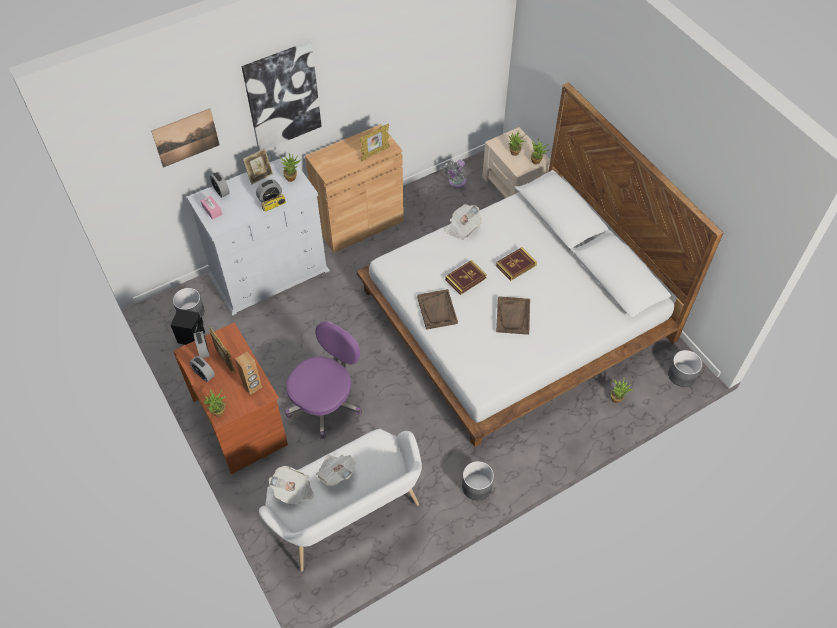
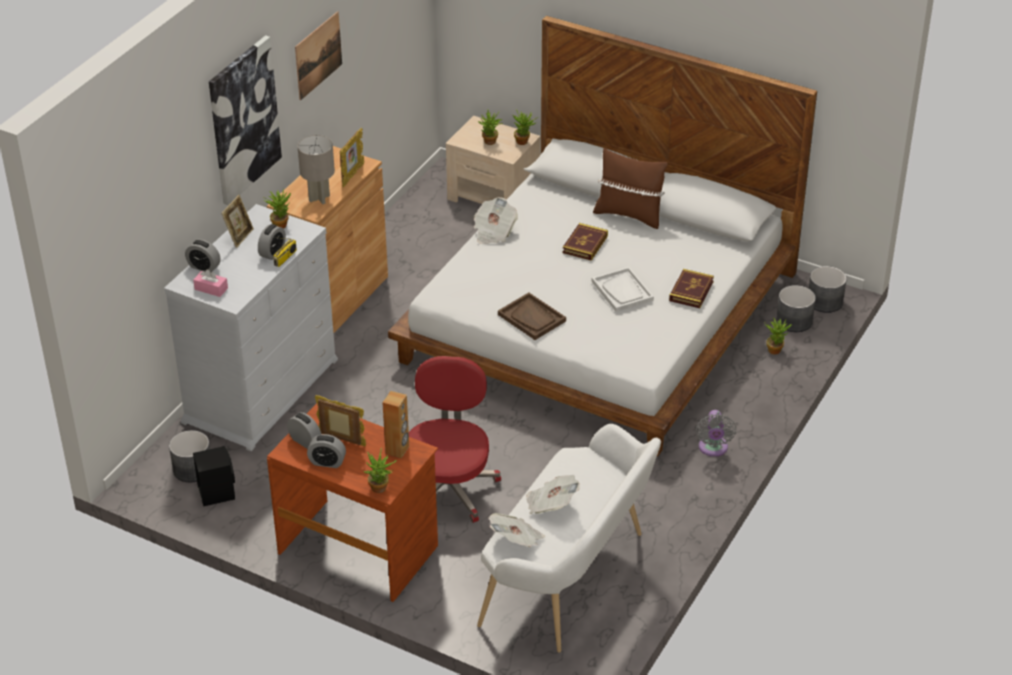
camera: 30 degrees left, 15 degrees down
picture [151,108,219,168] -> picture moved to [295,11,342,100]
purple office chair [285,321,362,439] -> red office chair [409,356,501,523]
grey fan [443,160,467,188] -> grey fan moved to [696,410,736,457]
book [445,260,487,295] -> book moved to [669,269,714,308]
grey planter [462,461,494,501] -> grey planter moved to [776,285,816,332]
brown tray [496,296,530,335] -> white tray [592,267,654,312]
none -> grey table lamp [298,135,335,204]
none -> brown pillow [593,148,668,229]

